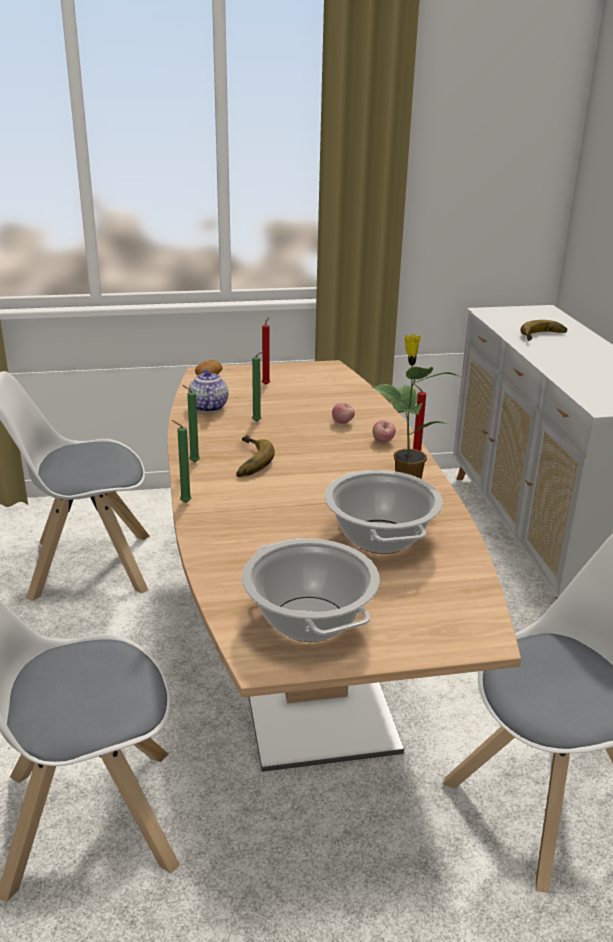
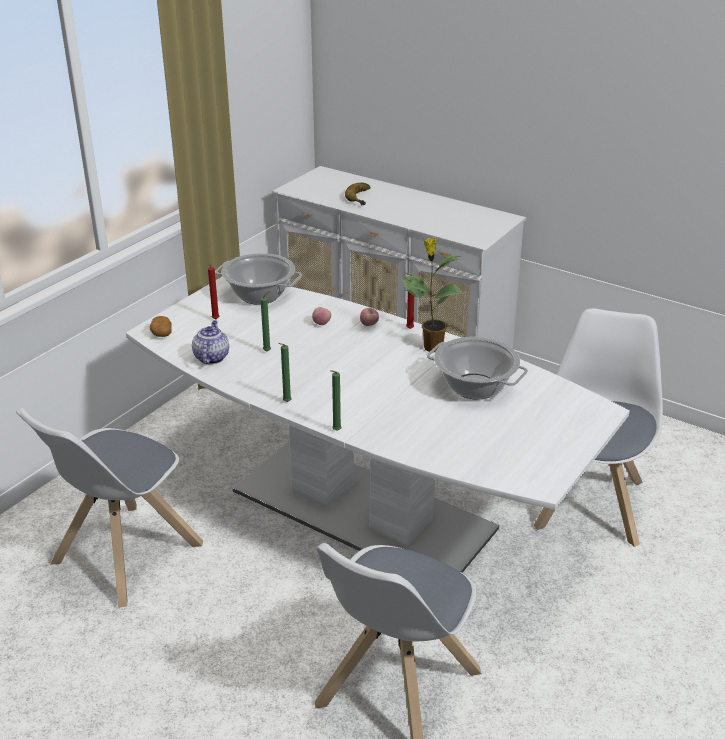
camera: 45 degrees left, 5 degrees up
brown dining table [167,360,521,772] -> white dining table [126,276,630,573]
teapot [188,369,228,412] -> teapot turned 60 degrees clockwise [192,320,229,364]
banana [236,435,275,477] -> none
cooking pot [242,538,380,642] -> cooking pot moved to [215,253,302,305]

